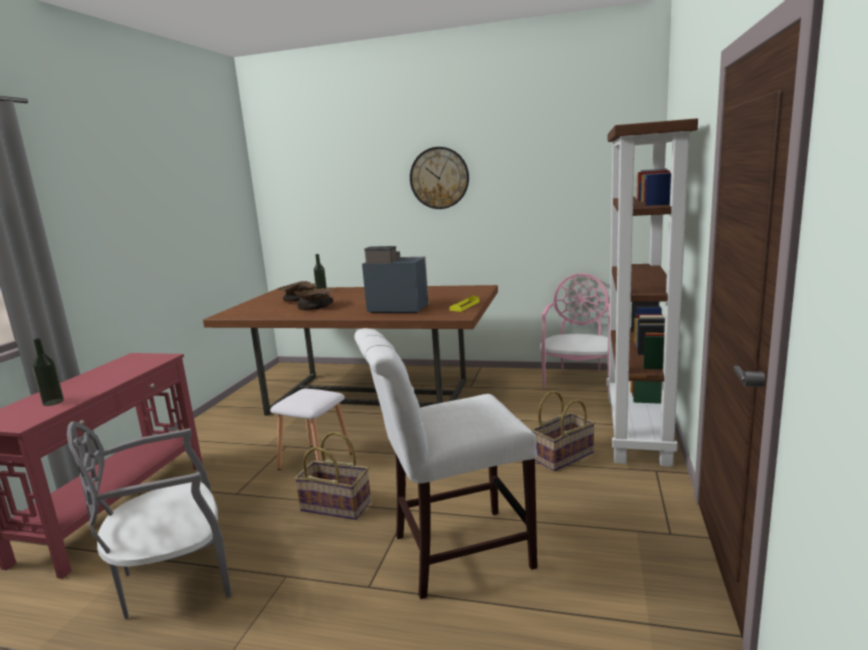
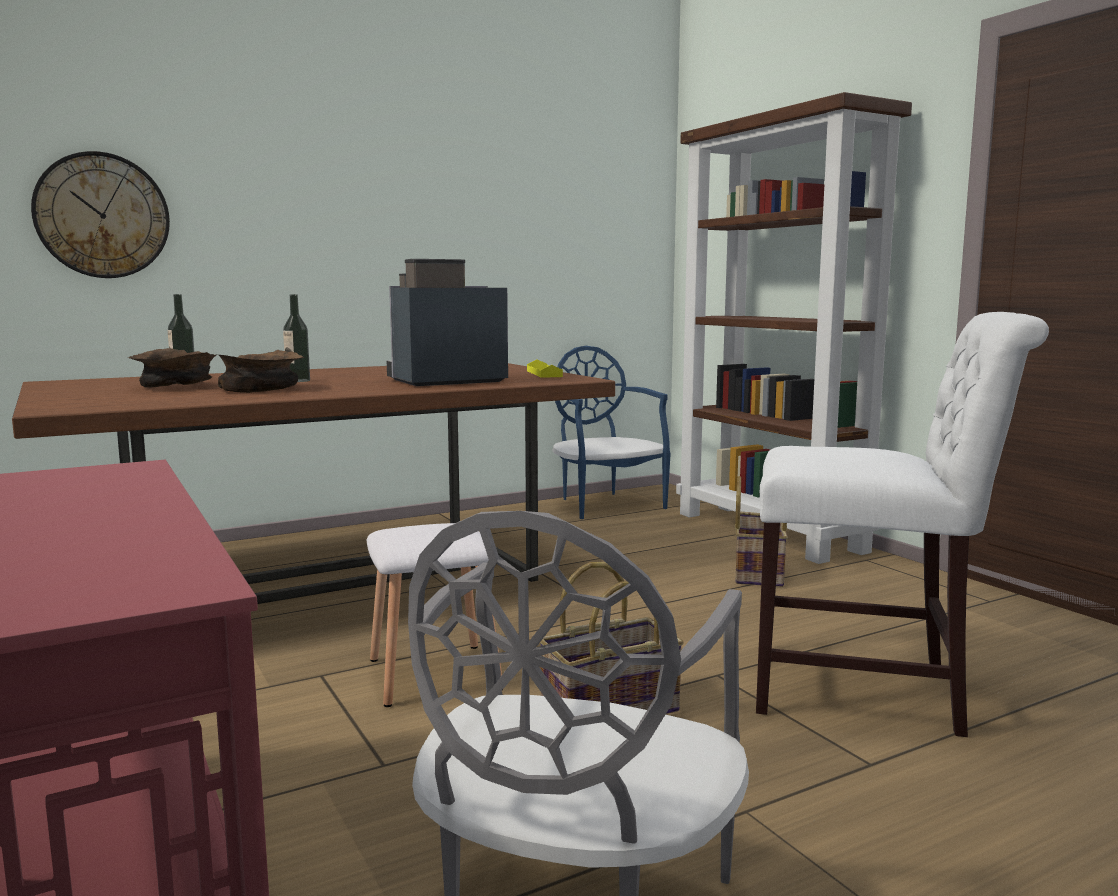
camera: 45 degrees left, 5 degrees down
bottle [33,338,64,406] -> bottle moved to [283,294,310,382]
white chair [354,328,537,599] -> white chair turned 105 degrees counterclockwise [756,312,1049,737]
wall clock [410,147,469,209] -> wall clock moved to [31,151,170,278]
pink chair [540,273,610,393] -> blue chair [553,346,670,519]

